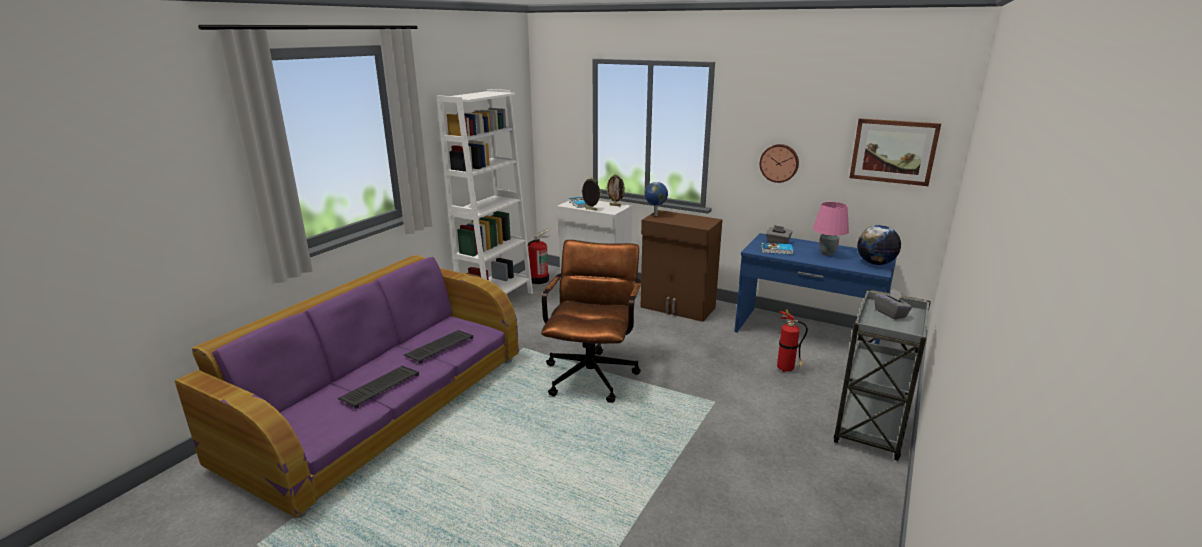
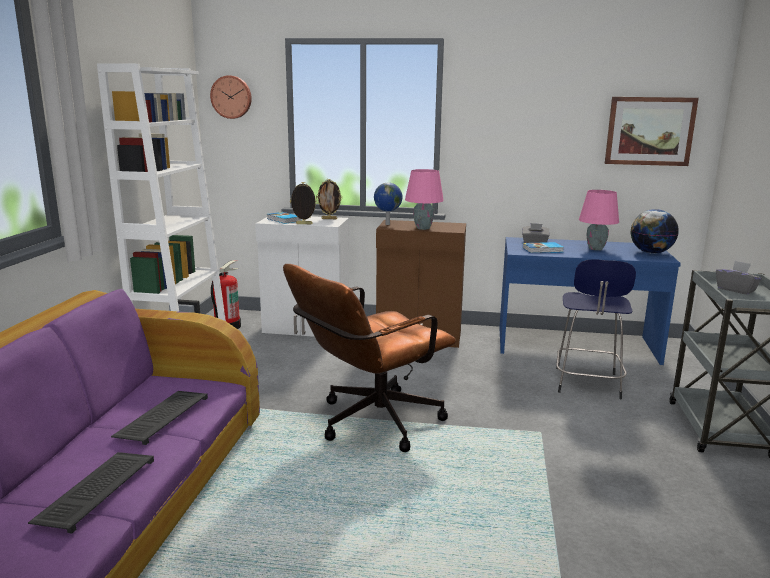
camera: 20 degrees left, 5 degrees down
brown office chair [541,240,641,403] -> brown office chair turned 120 degrees counterclockwise [283,264,456,452]
wall clock [760,144,799,183] -> wall clock moved to [210,75,252,119]
fire extinguisher [777,309,808,372] -> blue stool [556,259,636,399]
none -> pink table lamp [405,169,444,230]

